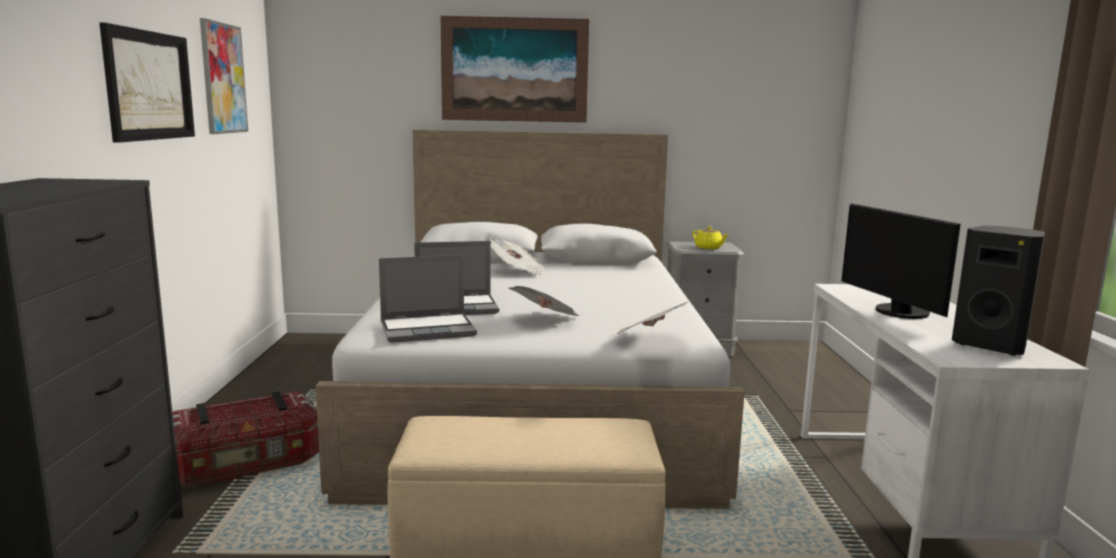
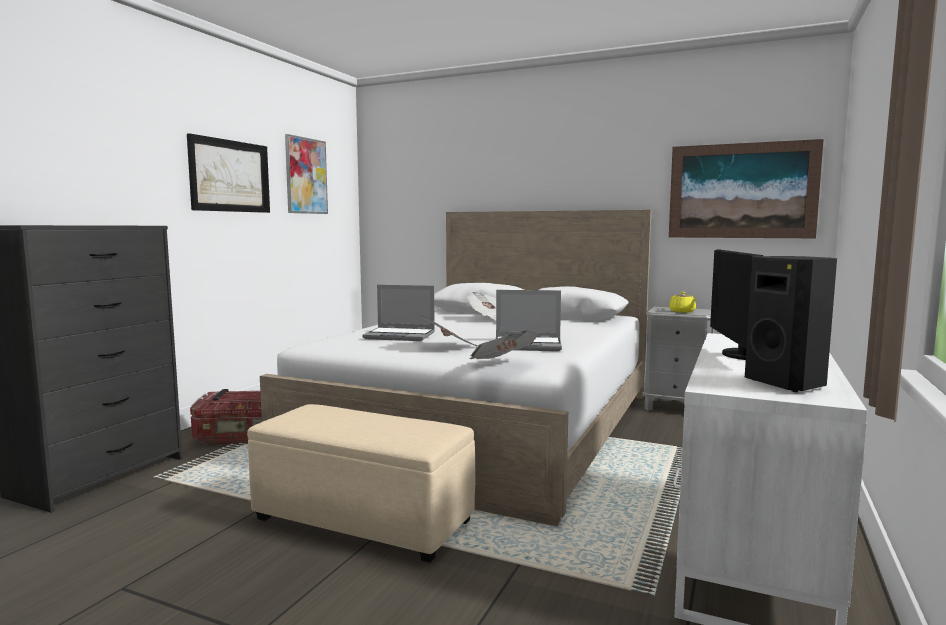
camera: 25 degrees right, 5 degrees down
laptop [379,255,477,343] -> laptop moved to [495,290,562,351]
picture [441,16,589,123] -> picture moved to [669,139,824,238]

